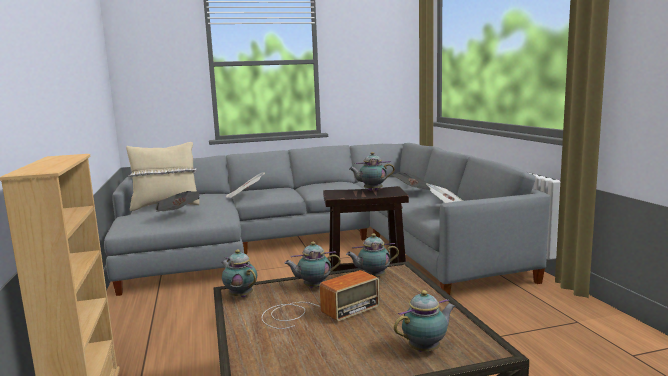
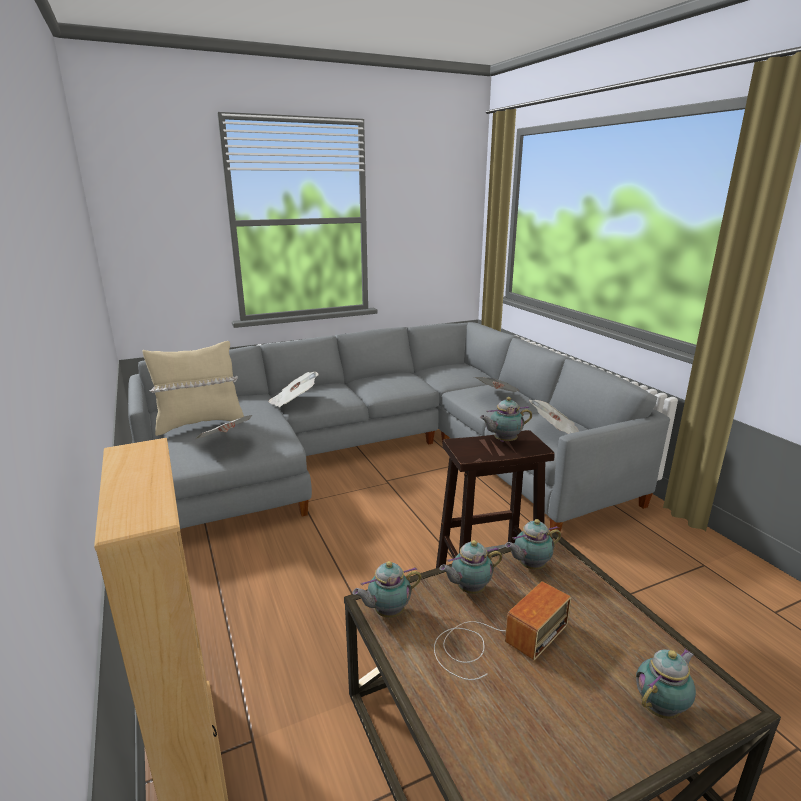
camera: 10 degrees left, 10 degrees up
teapot [222,249,257,298] -> teapot turned 60 degrees counterclockwise [353,561,422,618]

